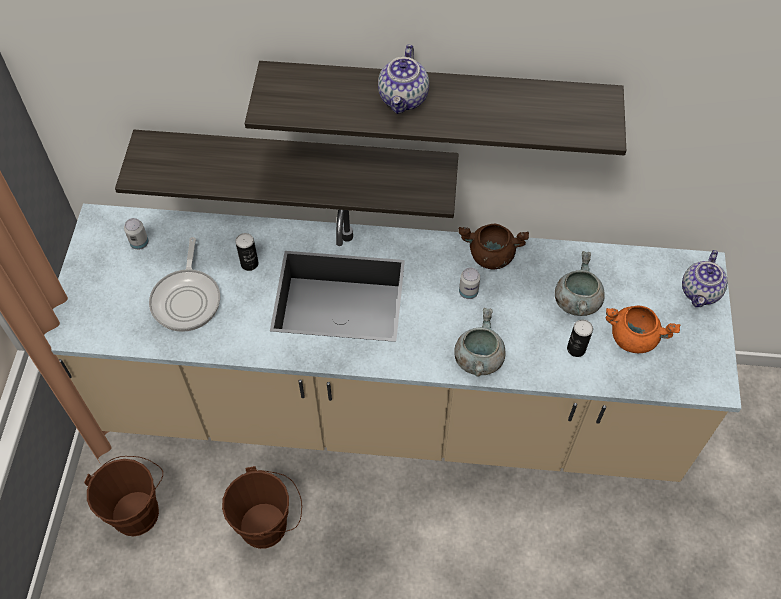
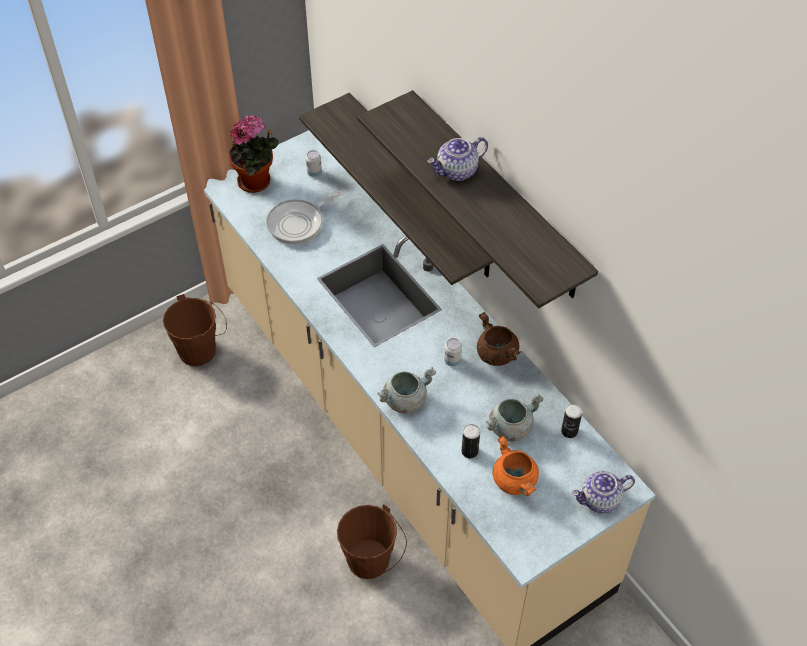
camera: 50 degrees right, 5 degrees down
brown bucket [222,466,302,549] -> brown bucket moved to [337,504,407,579]
can [235,233,258,271] -> can moved to [561,404,582,438]
none -> potted plant [229,115,279,193]

